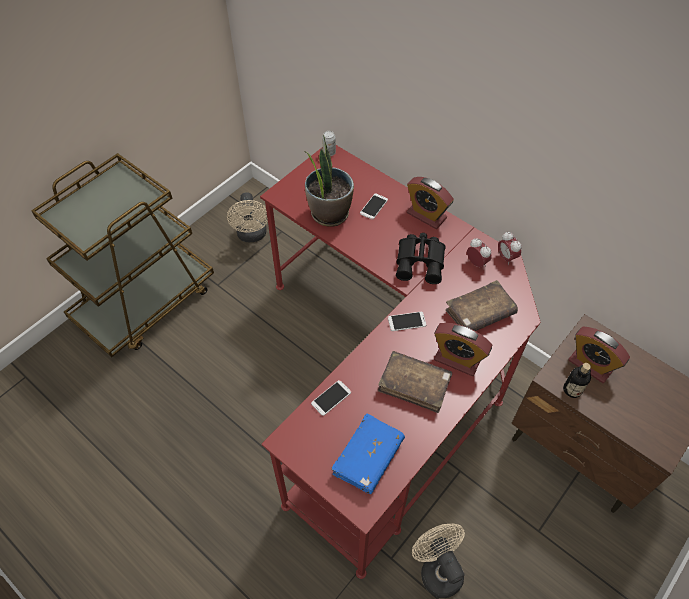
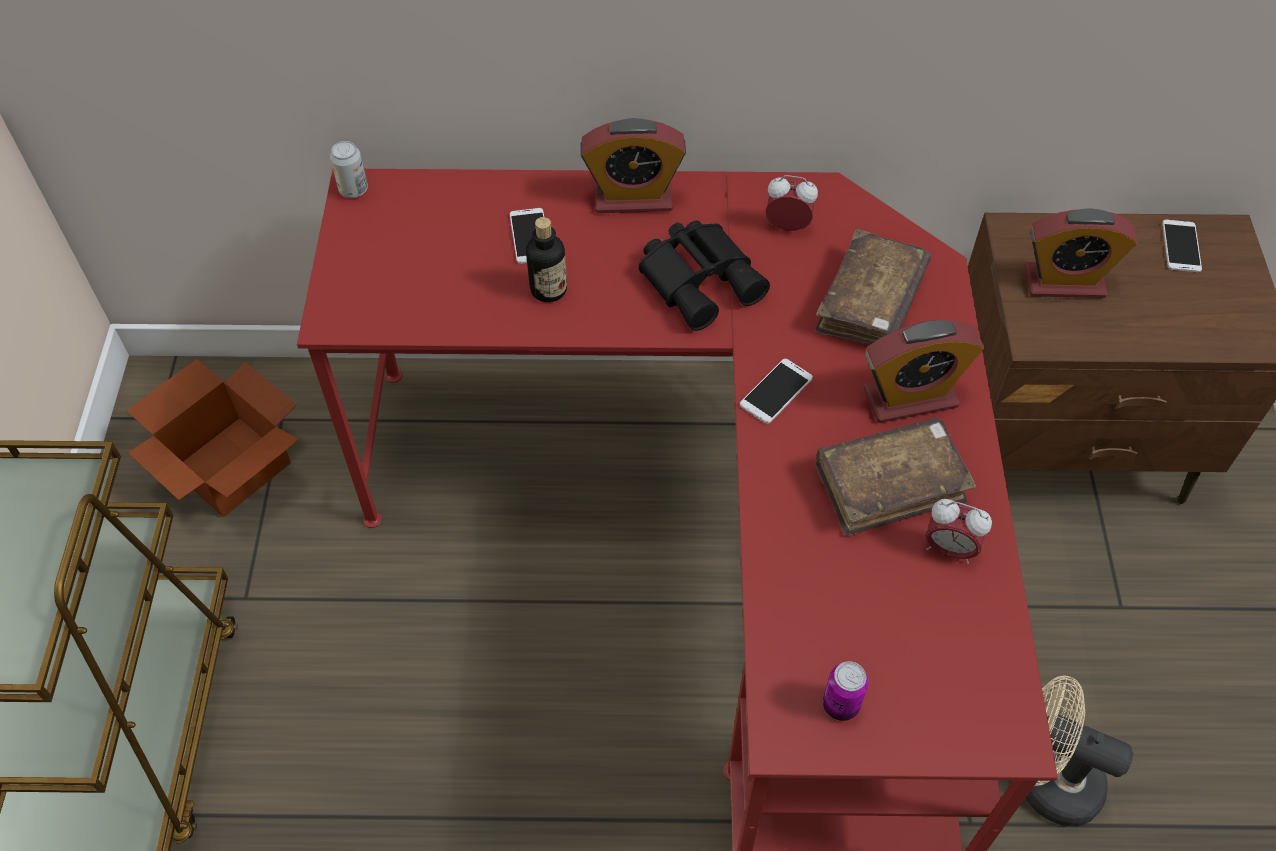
camera: 40 degrees left, 0 degrees up
beige fan [227,192,268,242] -> cardboard box [126,359,299,517]
potted plant [305,135,354,227] -> none
phone [311,380,351,416] -> phone moved to [1162,220,1202,272]
blue book [331,413,405,494] -> none
alarm clock [498,231,522,265] -> alarm clock moved to [926,499,992,564]
bottle [563,363,591,398] -> bottle moved to [526,217,567,302]
none -> can [823,661,868,721]

